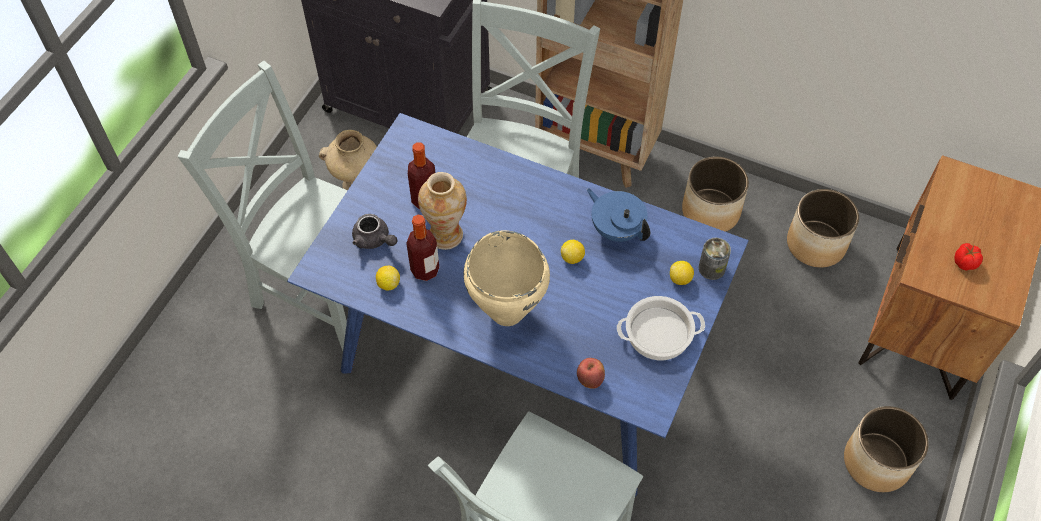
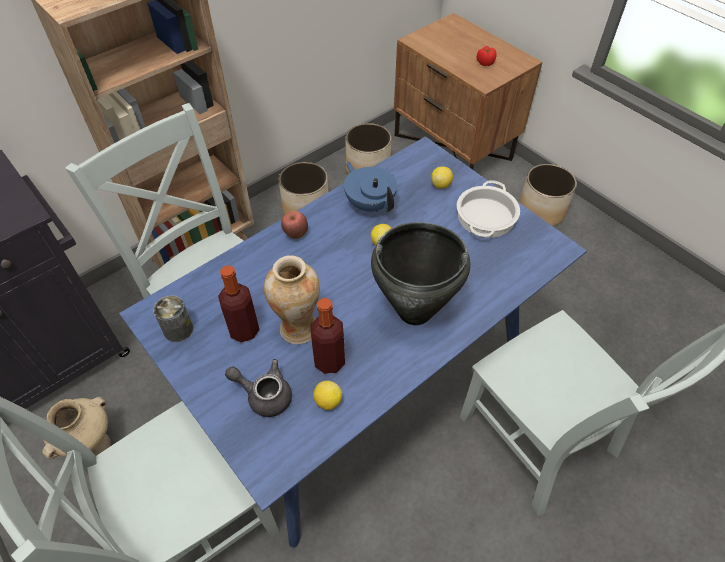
camera: 65 degrees left, 5 degrees down
grey teapot [352,214,397,249] -> grey teapot turned 135 degrees counterclockwise [225,359,292,417]
beige cooking pot [464,231,550,326] -> black cooking pot [371,222,470,325]
apple [577,358,605,389] -> apple moved to [281,211,308,239]
blue teapot [587,189,650,242] -> blue teapot turned 75 degrees clockwise [344,162,397,212]
can [699,238,731,280] -> can moved to [153,295,193,342]

